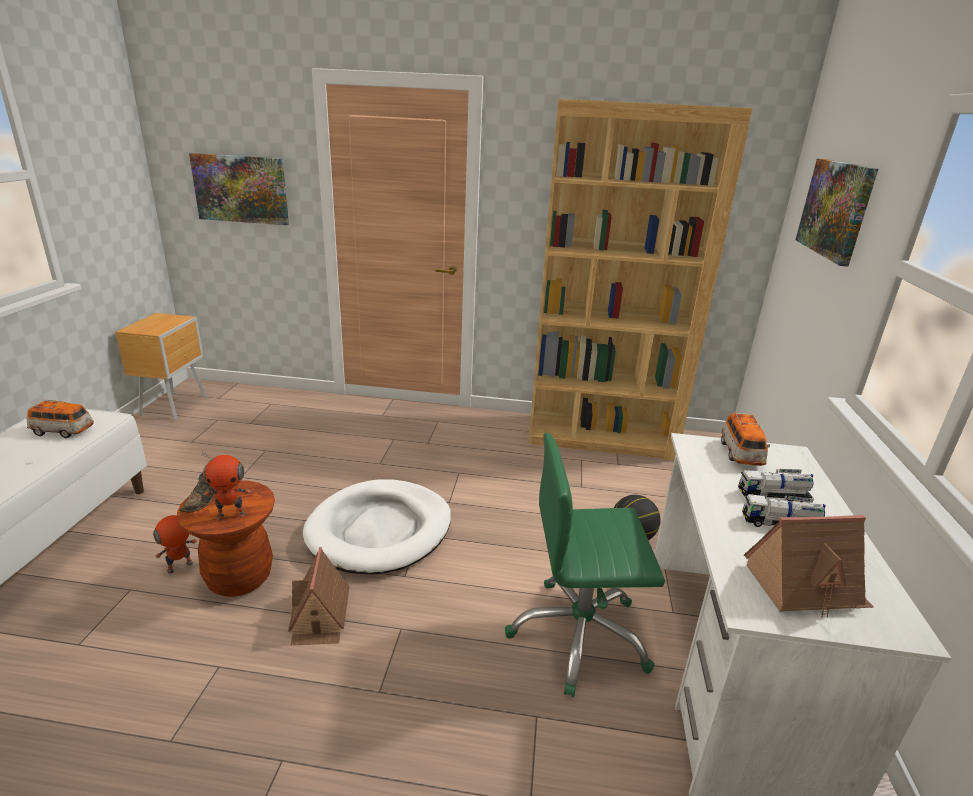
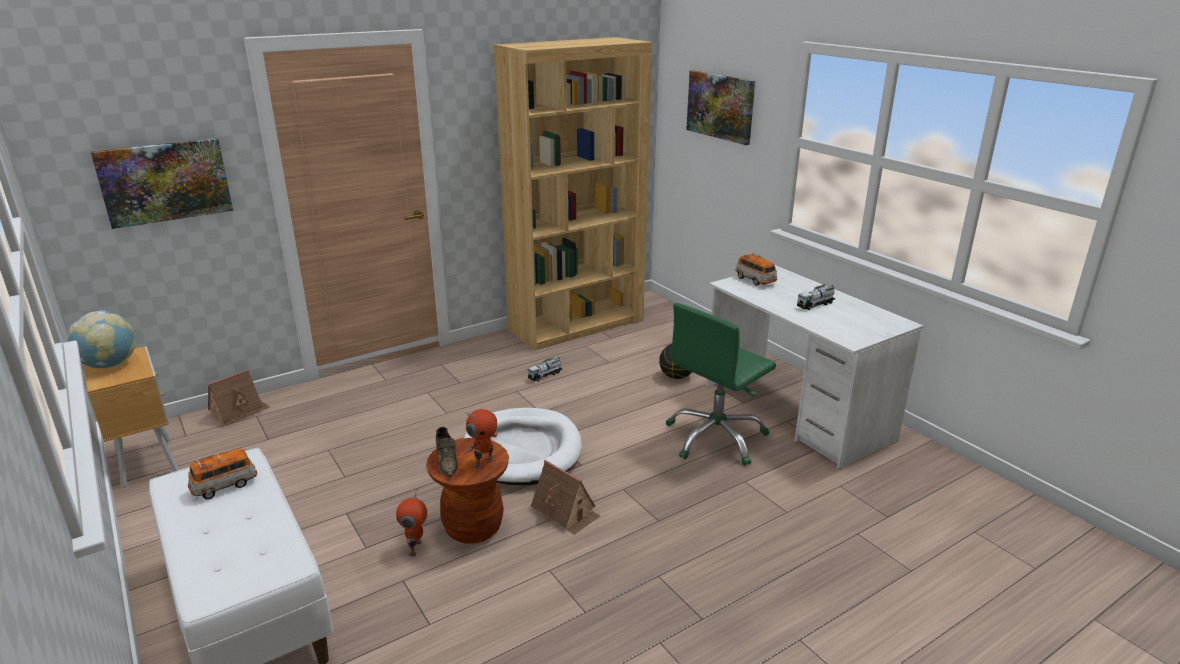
camera: 40 degrees left, 0 degrees up
toy truck [738,469,814,502] -> toy truck moved to [528,357,563,381]
toy house [744,515,874,617] -> toy house moved to [207,370,270,425]
none -> globe [68,310,135,368]

